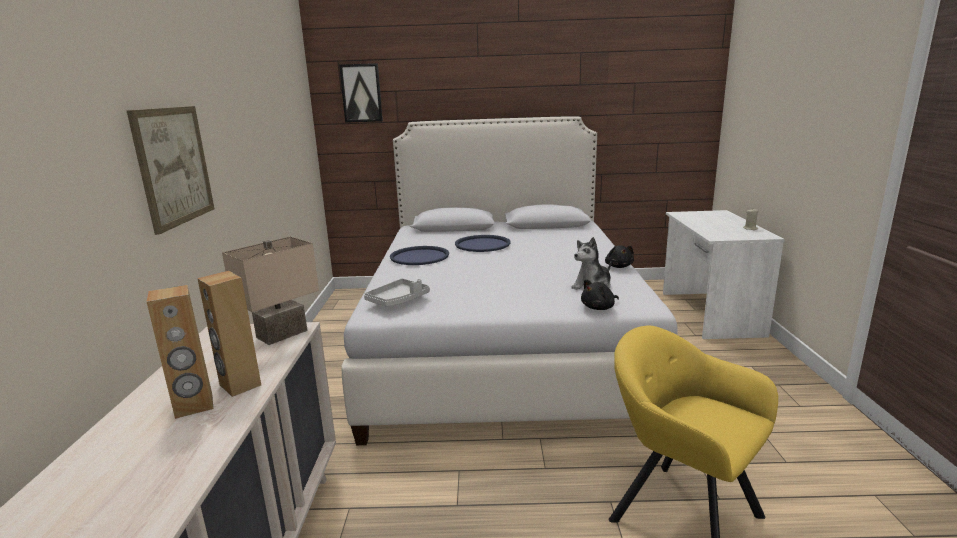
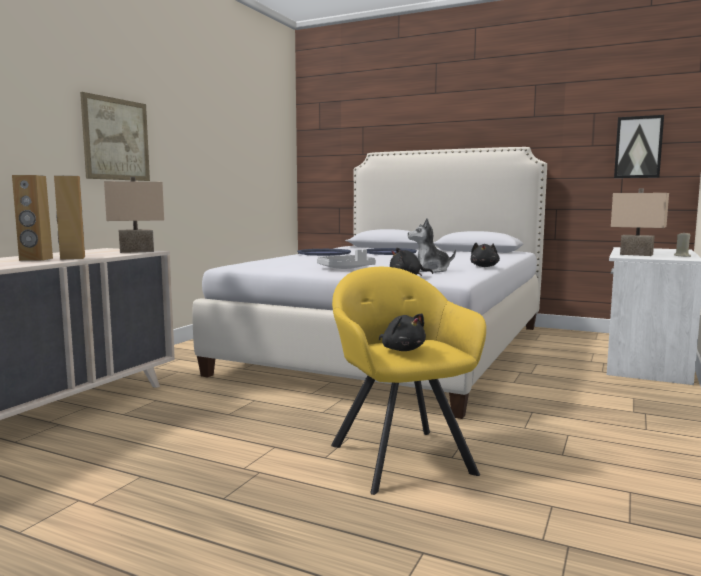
camera: 25 degrees right, 10 degrees down
picture [339,63,383,123] -> picture moved to [614,115,664,178]
grey tray [364,278,430,307] -> grey tray moved to [317,249,376,269]
none -> black plush toy [379,314,426,351]
none -> beige table lamp [611,188,669,256]

